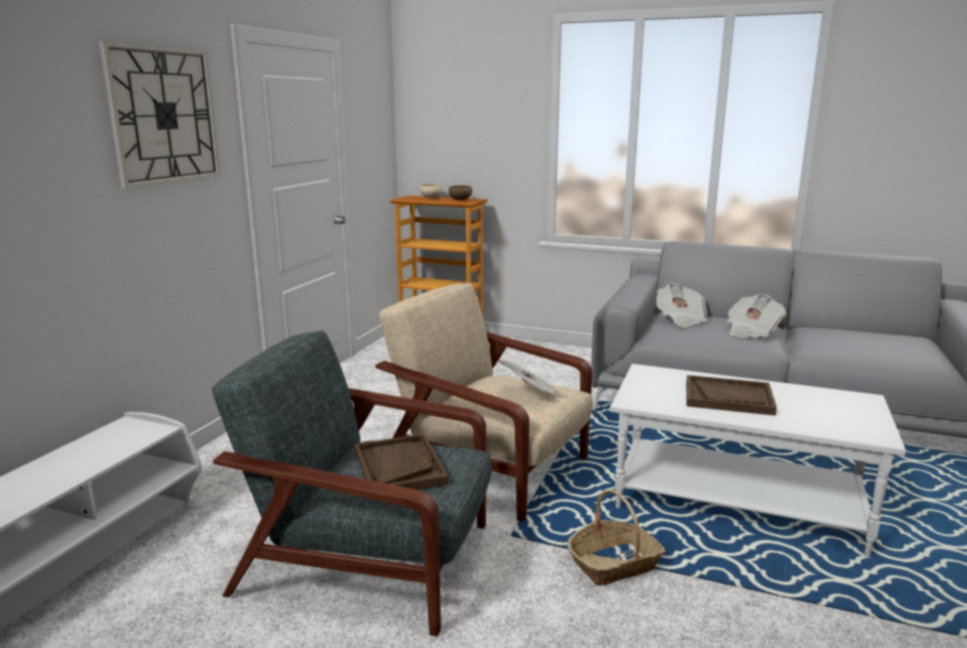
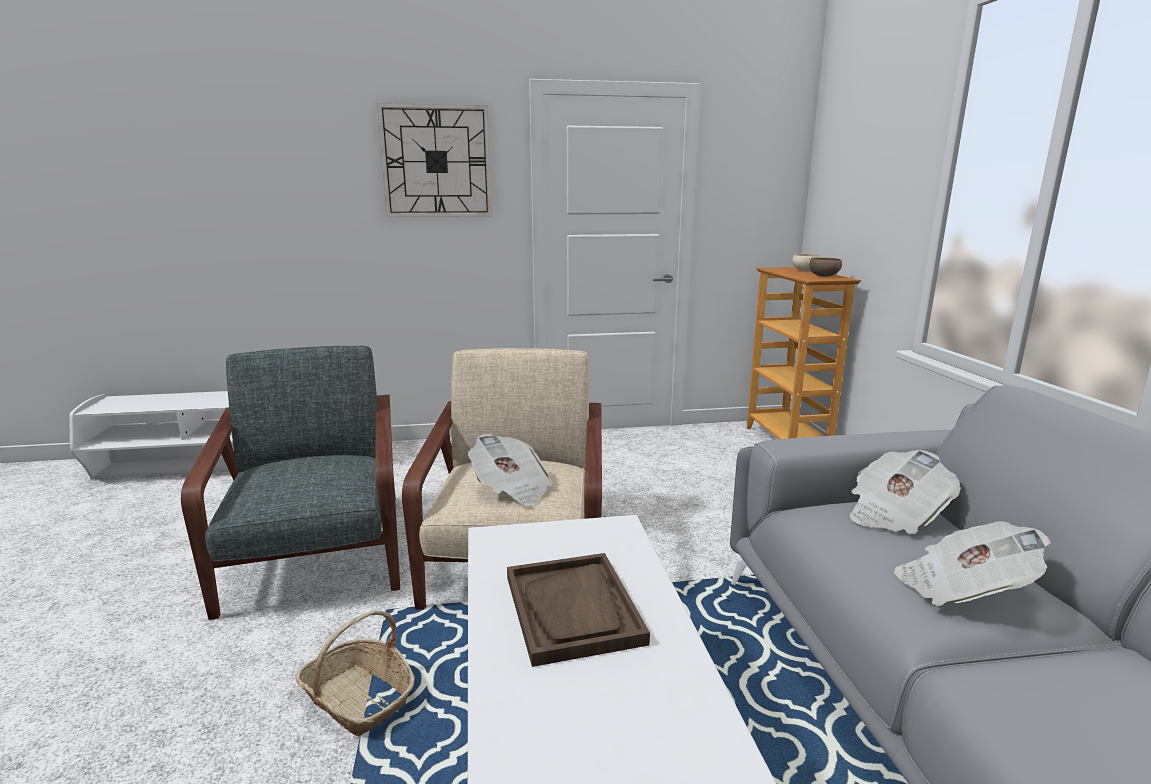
camera: 60 degrees right, 0 degrees up
brown tray [355,434,449,490] -> none

